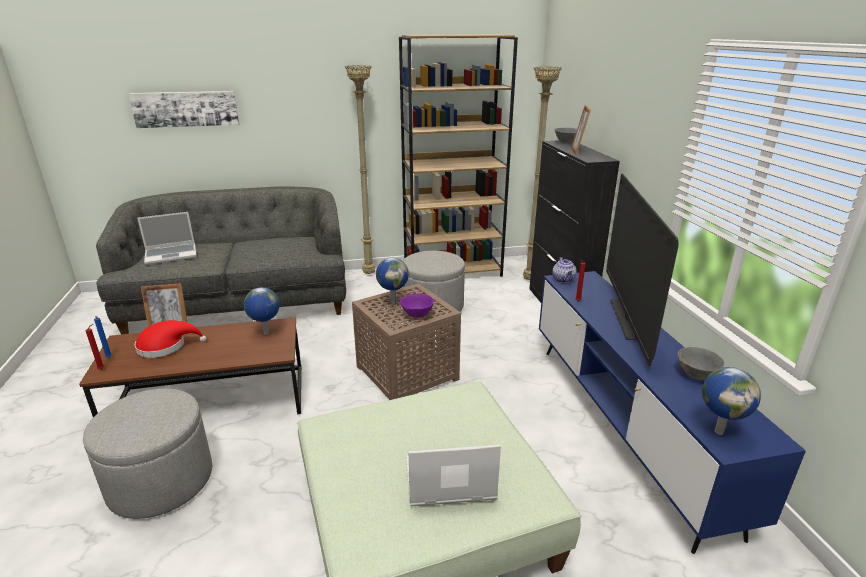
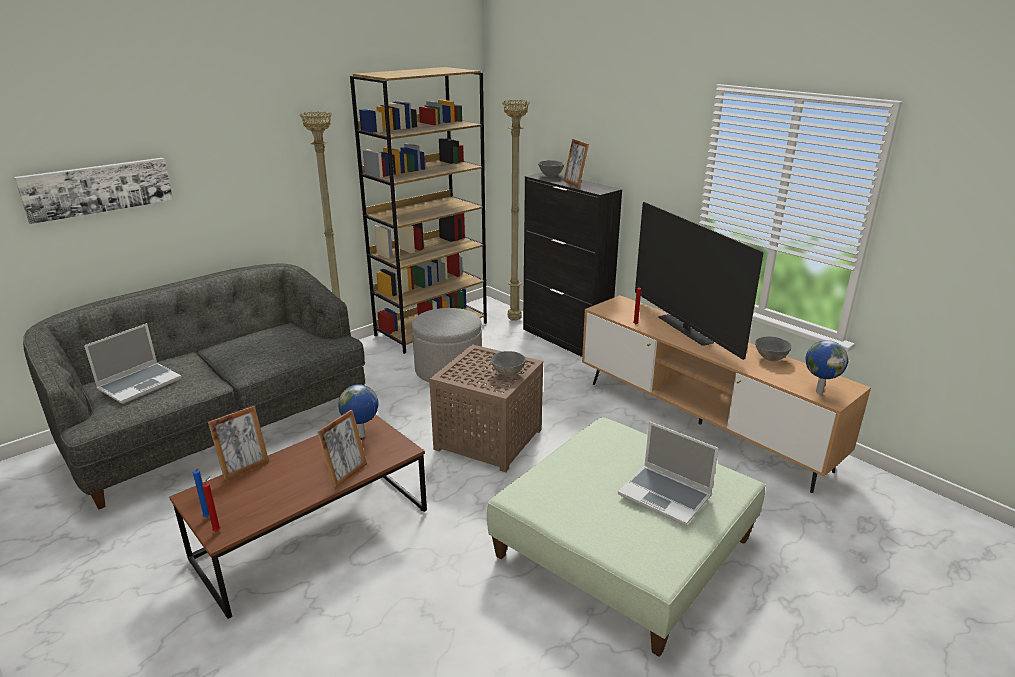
camera: 30 degrees left, 0 degrees up
grey ottoman [83,388,212,519] -> none
red hat [134,320,207,358] -> none
globe [376,258,409,304] -> none
purple bowl [400,293,434,318] -> grey bowl [491,351,526,376]
laptop [406,445,501,506] -> laptop turned 105 degrees counterclockwise [618,421,719,526]
blue tv stand [539,271,806,554] -> brown tv stand [582,295,871,493]
teapot [552,257,577,283] -> none
none -> picture frame [317,410,367,488]

